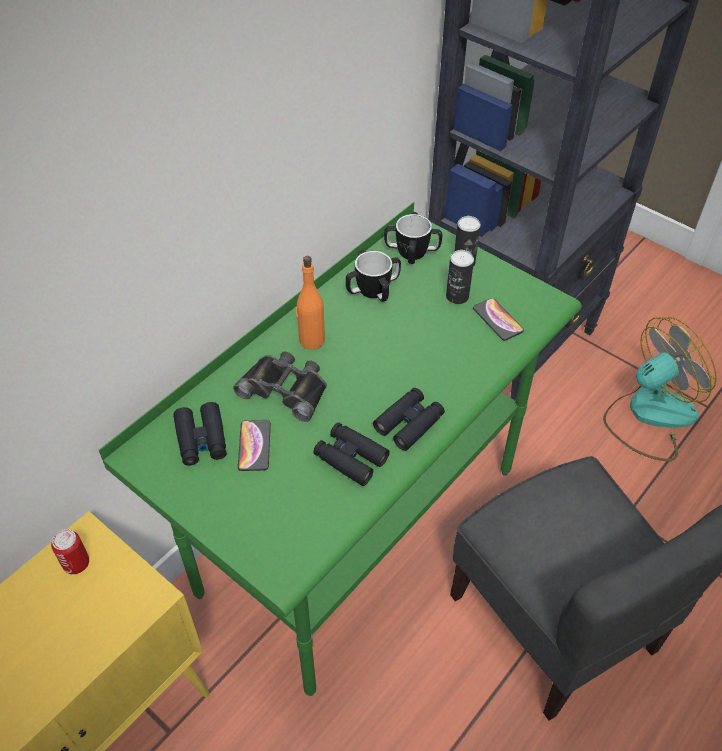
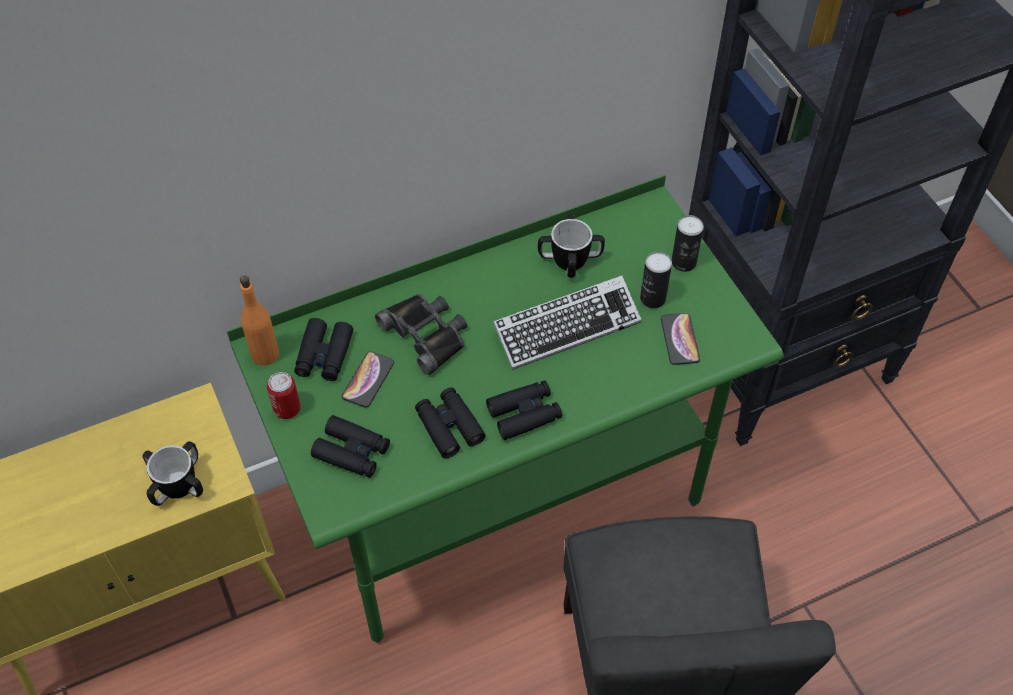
camera: 25 degrees right, 5 degrees up
can [51,529,89,574] -> can moved to [267,372,300,419]
orange bottle [296,256,325,350] -> orange bottle moved to [240,276,279,365]
mug [384,212,442,264] -> mug moved to [142,441,203,506]
fan [603,317,717,461] -> none
none -> black binoculars [311,415,390,478]
none -> keyboard [493,275,642,370]

